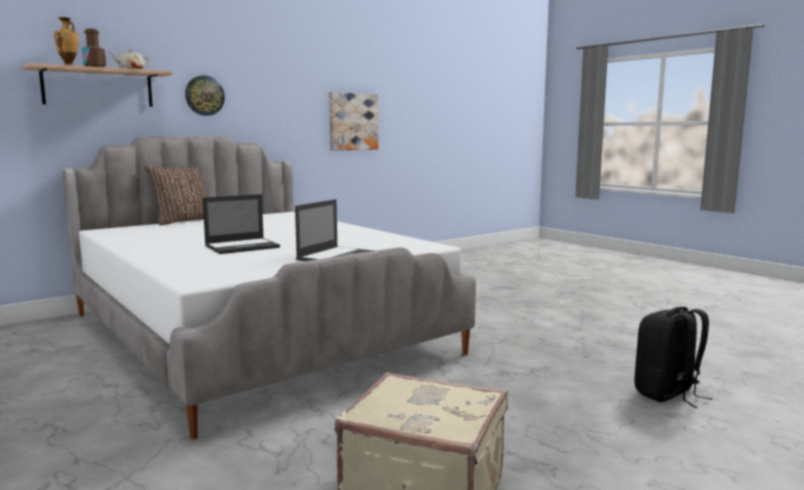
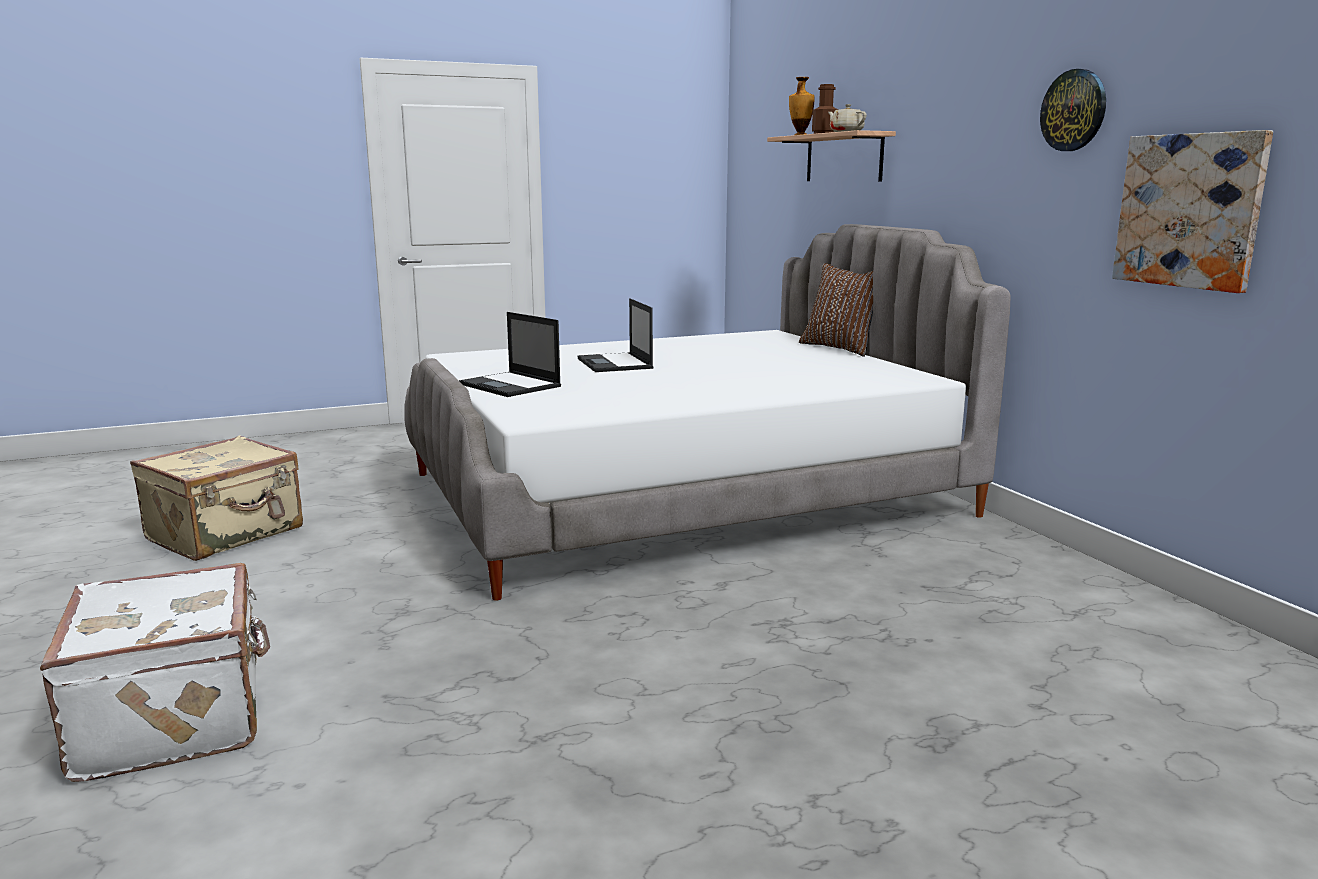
camera: 105 degrees right, 5 degrees up
wall clock [185,75,225,116] -> wall clock moved to [1040,69,1106,151]
black backpack [635,307,712,408] -> white suitcase [40,563,270,782]

